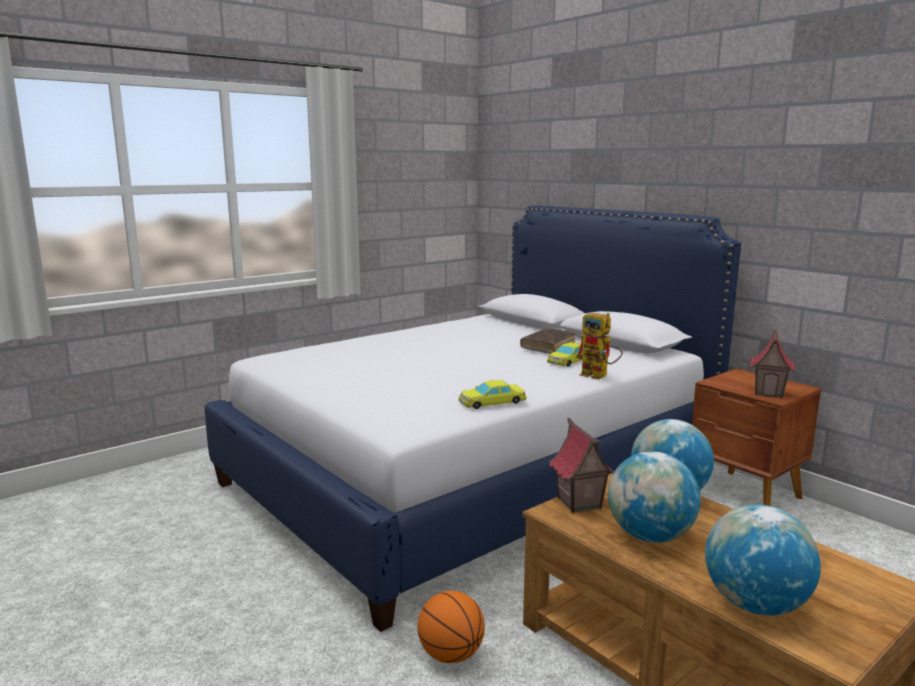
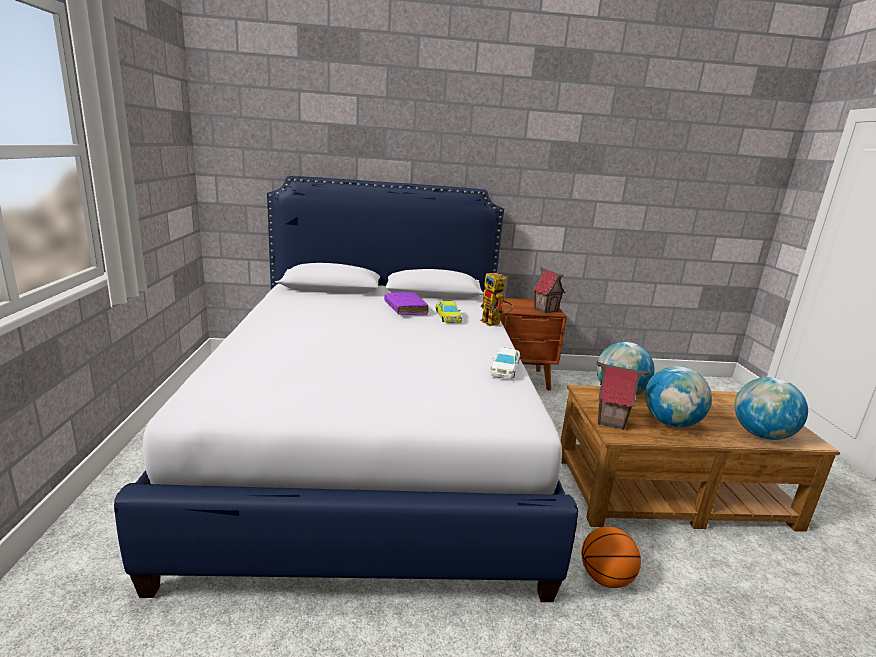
camera: 55 degrees left, 5 degrees up
yellow toy car [459,380,527,409] -> white toy car [490,347,520,379]
brown book [520,329,575,354] -> purple book [384,292,429,315]
toy robot [575,313,623,380] -> toy robot turned 75 degrees clockwise [480,273,513,326]

